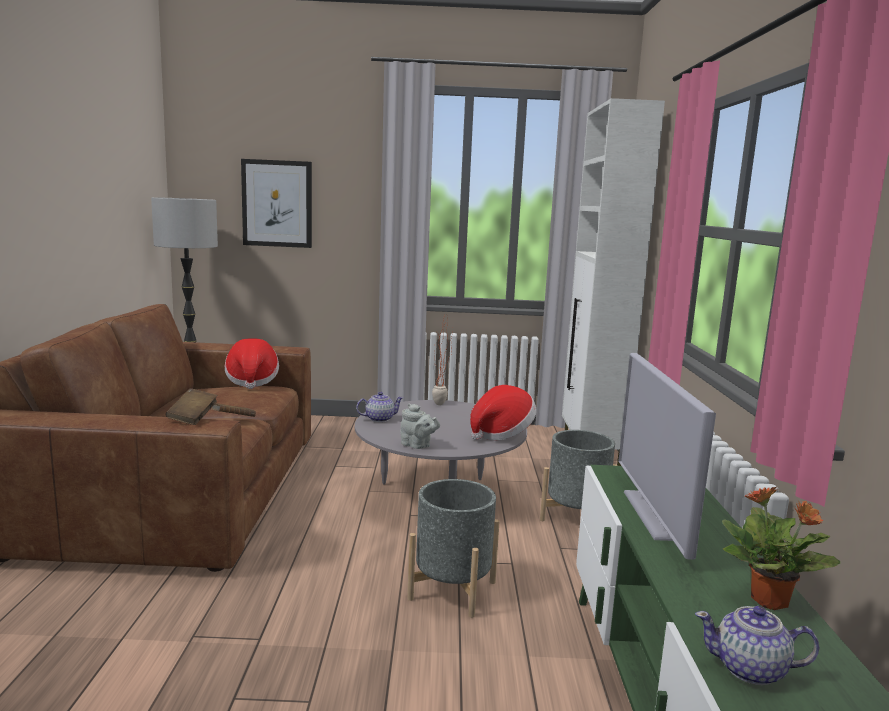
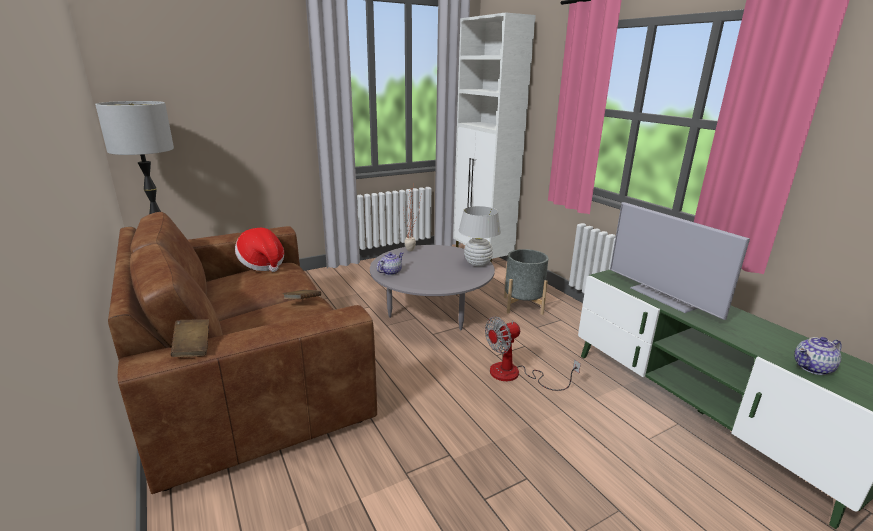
camera: 30 degrees left, 10 degrees up
brown book [165,388,218,425] -> brown book moved to [170,319,209,357]
picture [241,159,312,248] -> none
grey teapot [400,403,440,449] -> none
grey planter [407,479,500,618] -> fan [485,317,581,391]
hat [470,385,537,440] -> white table lamp [459,206,501,266]
potted plant [722,487,840,610] -> none

